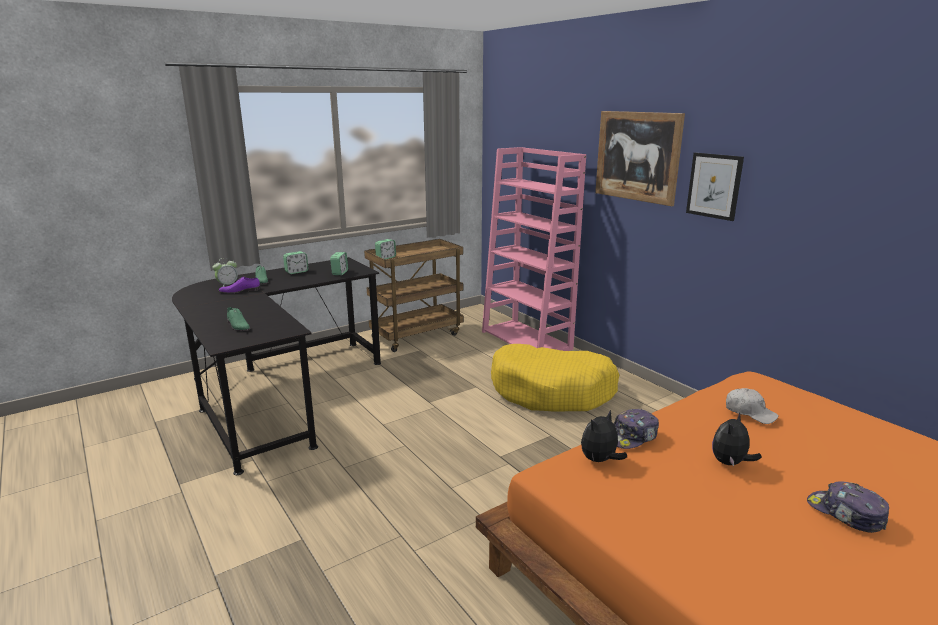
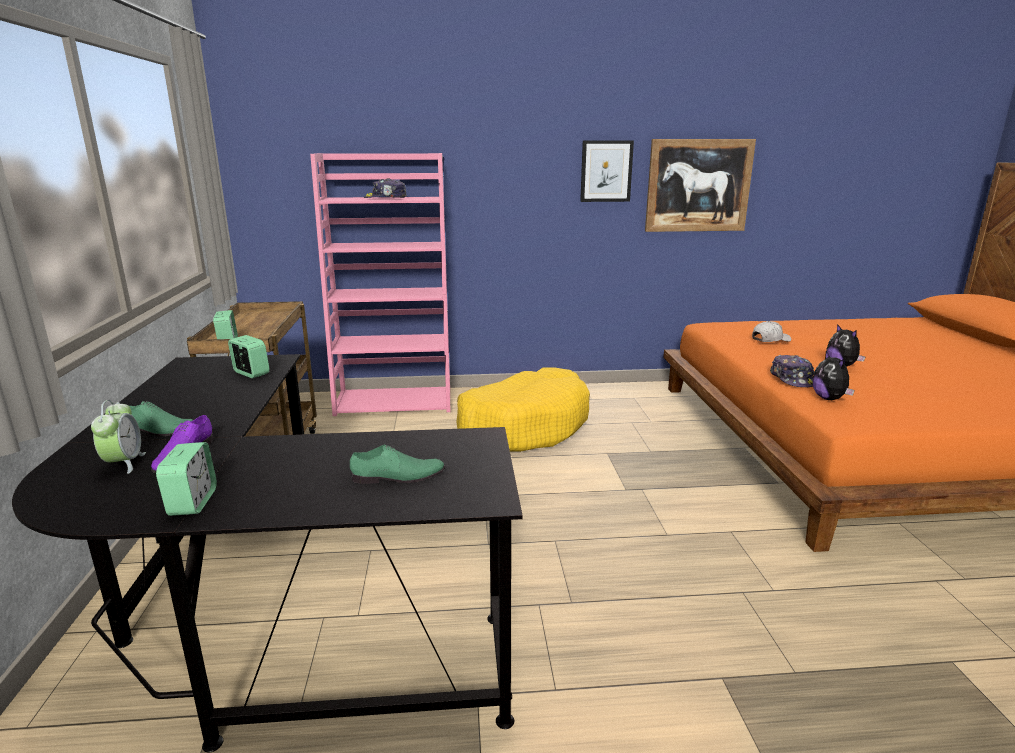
camera: 60 degrees left, 0 degrees up
alarm clock [283,251,308,274] -> alarm clock moved to [156,442,217,516]
picture [595,111,685,206] -> picture moved to [645,139,756,232]
cap [807,481,889,533] -> cap moved to [364,178,407,198]

